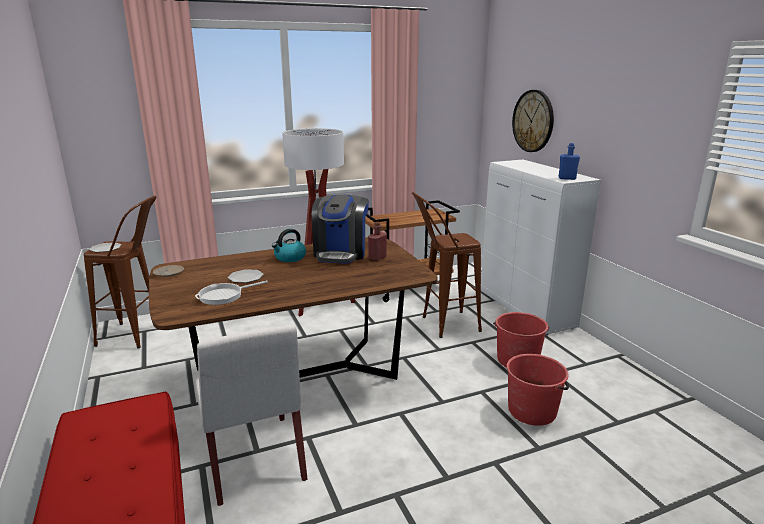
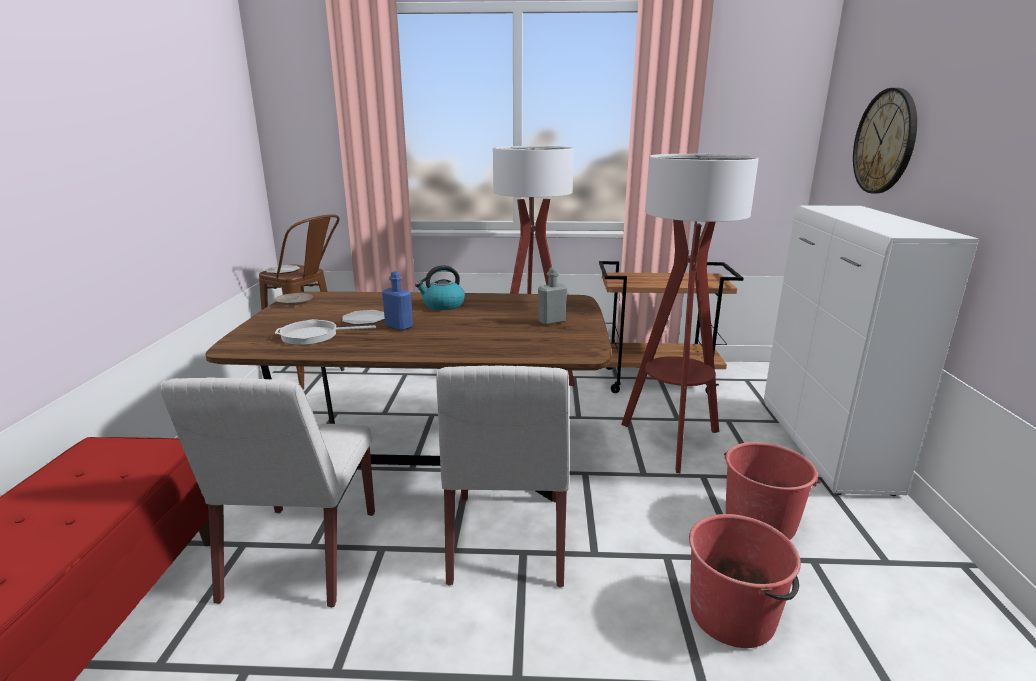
camera: 25 degrees right, 0 degrees up
coffee machine [312,195,369,264] -> none
red bottle [368,221,387,261] -> grey bottle [538,267,567,325]
brown stool [412,192,482,338] -> floor lamp [621,154,759,473]
blue bottle [559,143,580,180] -> blue bottle moved to [382,271,413,331]
none -> white chair [436,366,570,587]

